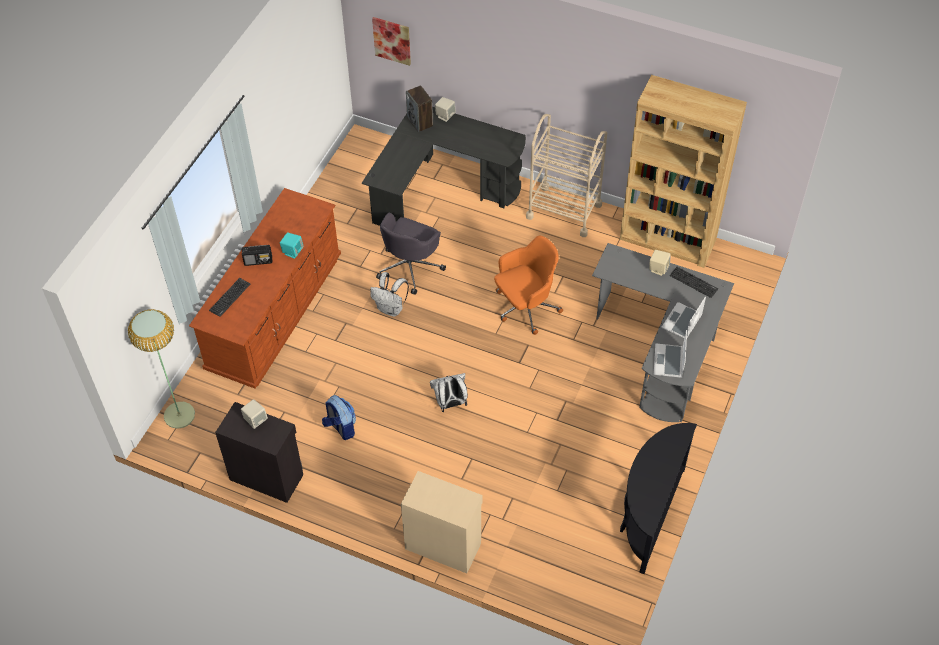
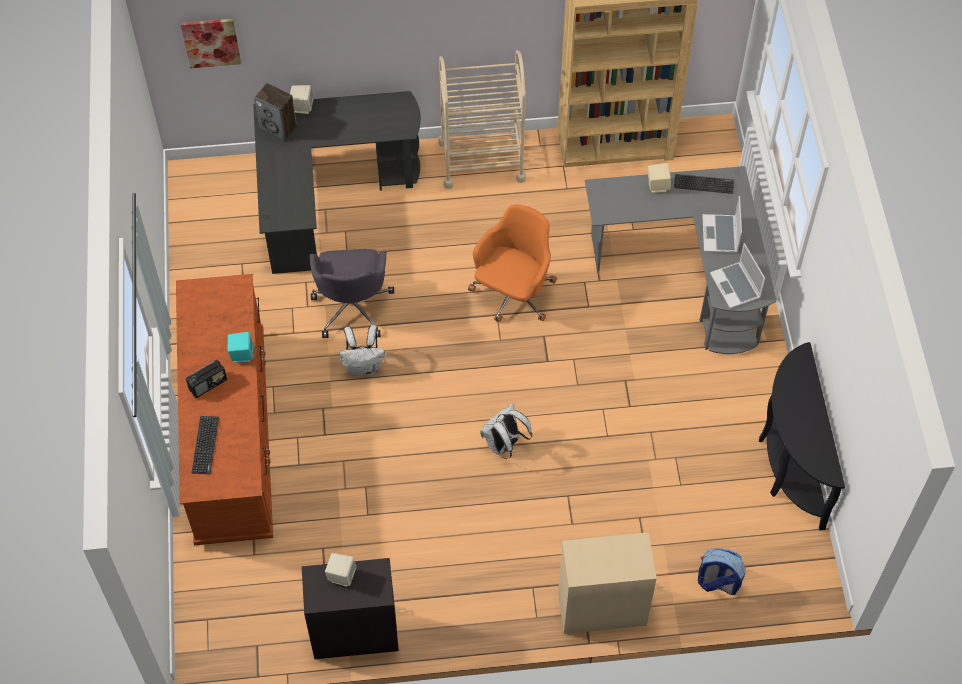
camera: 30 degrees left, 5 degrees up
floor lamp [128,309,195,429] -> none
backpack [322,395,356,440] -> backpack moved to [698,548,746,595]

